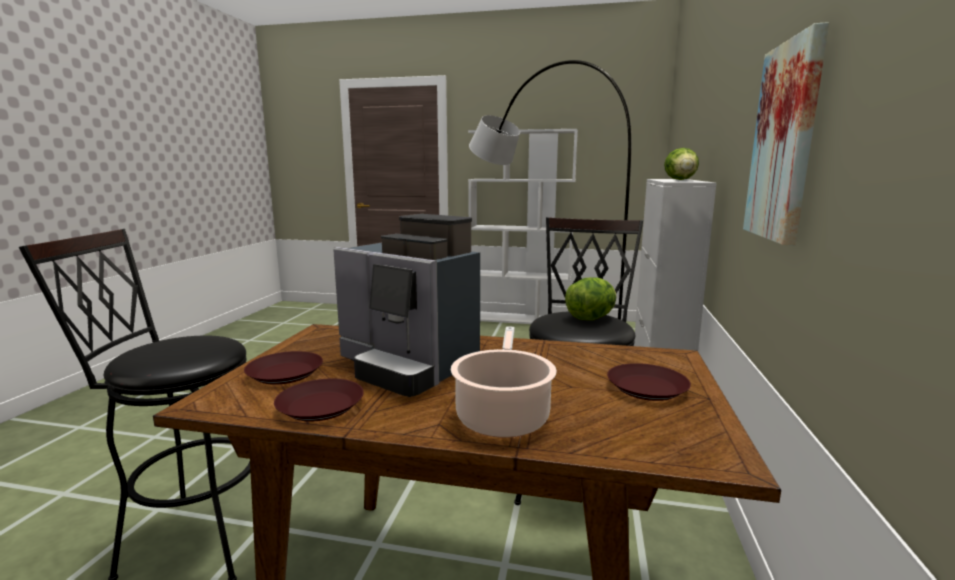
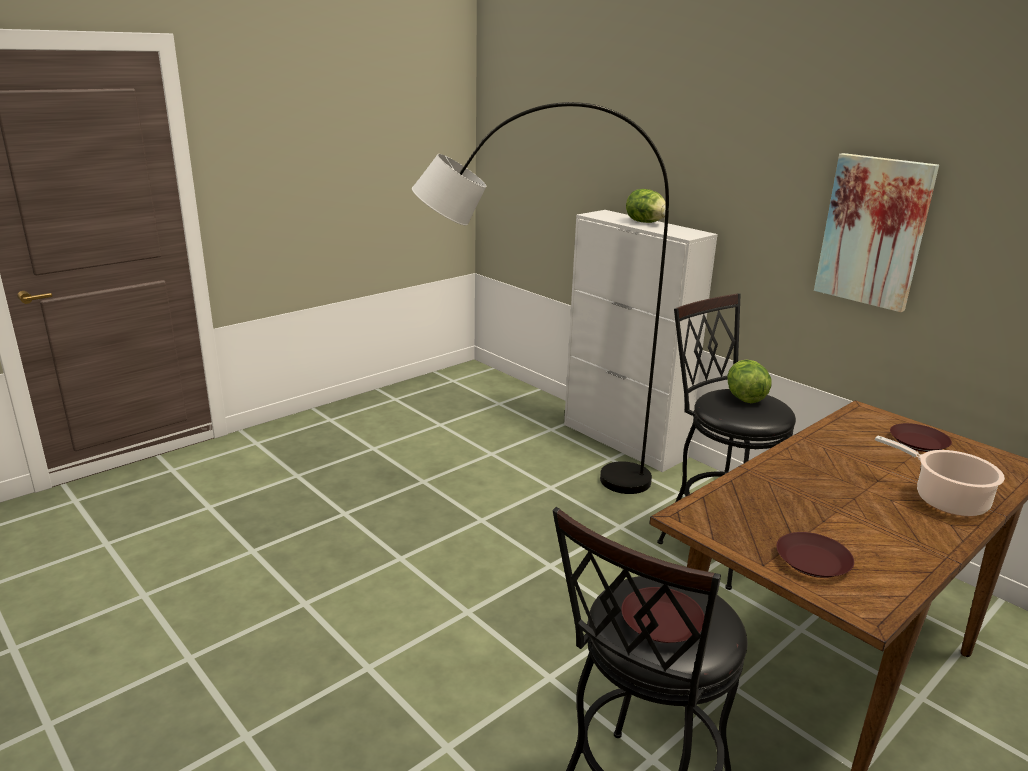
camera: 55 degrees left, 10 degrees up
brown plate [274,379,364,421] -> brown plate moved to [621,587,705,643]
coffee machine [333,214,480,397] -> none
white bookcase [468,129,578,324] -> none

